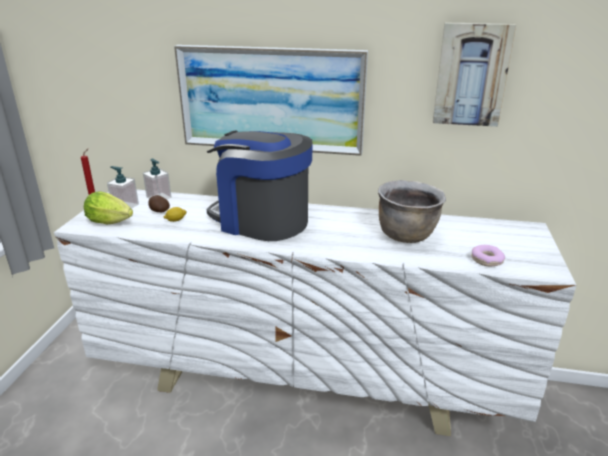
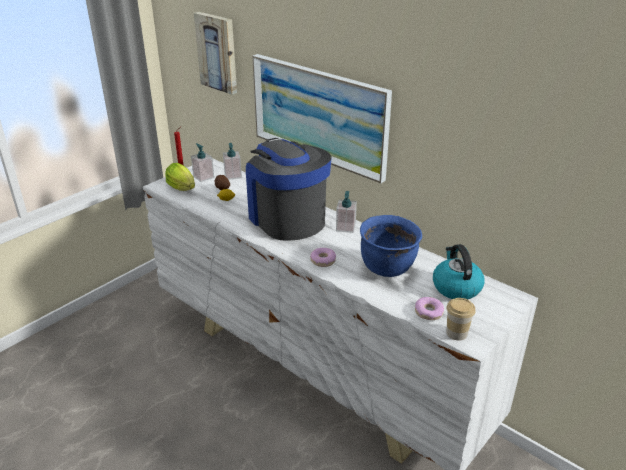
camera: 30 degrees right, 5 degrees up
brown cooking pot [378,180,446,243] -> blue cooking pot [360,215,422,277]
picture [433,23,516,127] -> picture moved to [194,12,237,95]
none -> donut [310,248,336,267]
none -> soap dispenser [336,191,357,233]
none -> kettle [433,244,484,299]
none -> cup [446,298,475,341]

